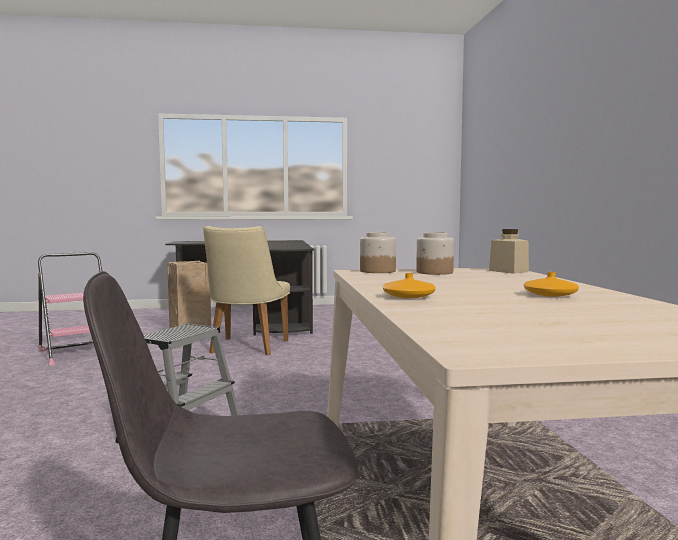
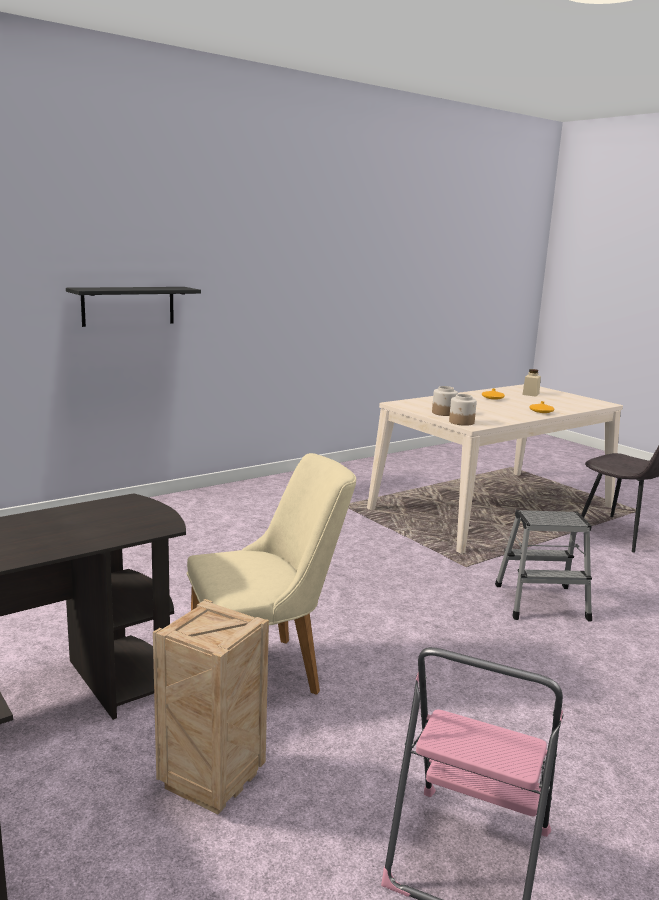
camera: 120 degrees left, 10 degrees up
beige jar [489,229,529,274] -> beige jar moved to [522,369,541,397]
none -> black shelf [66,287,201,327]

